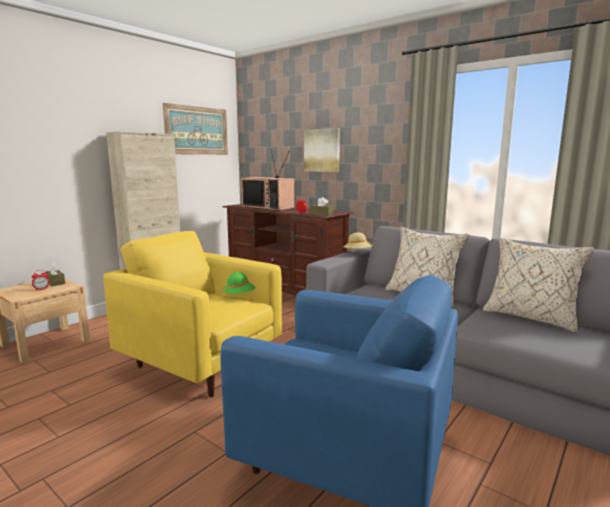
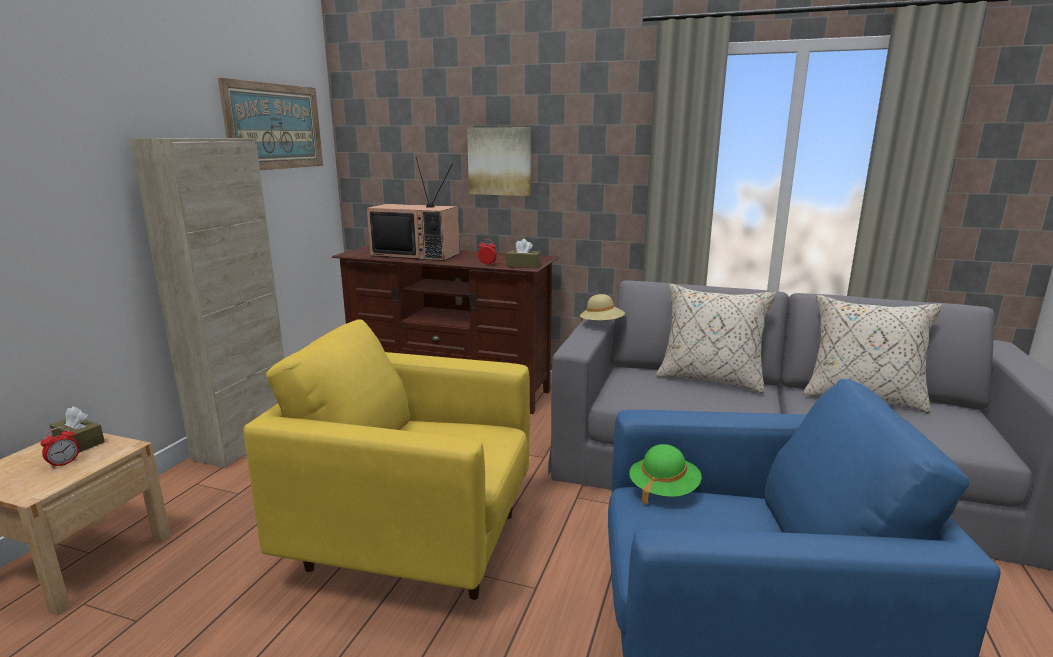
camera: 20 degrees left, 5 degrees up
green hat [222,272,256,298] -> green hat moved to [629,444,702,505]

